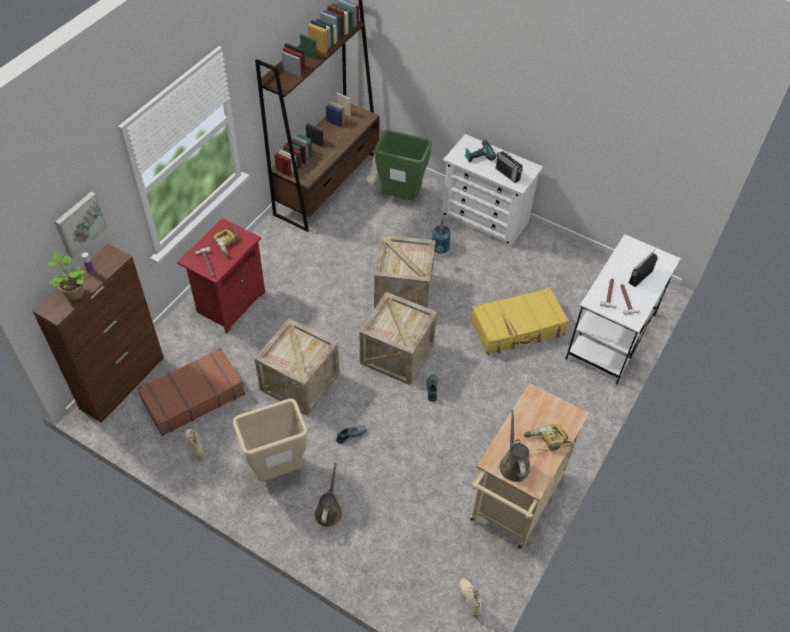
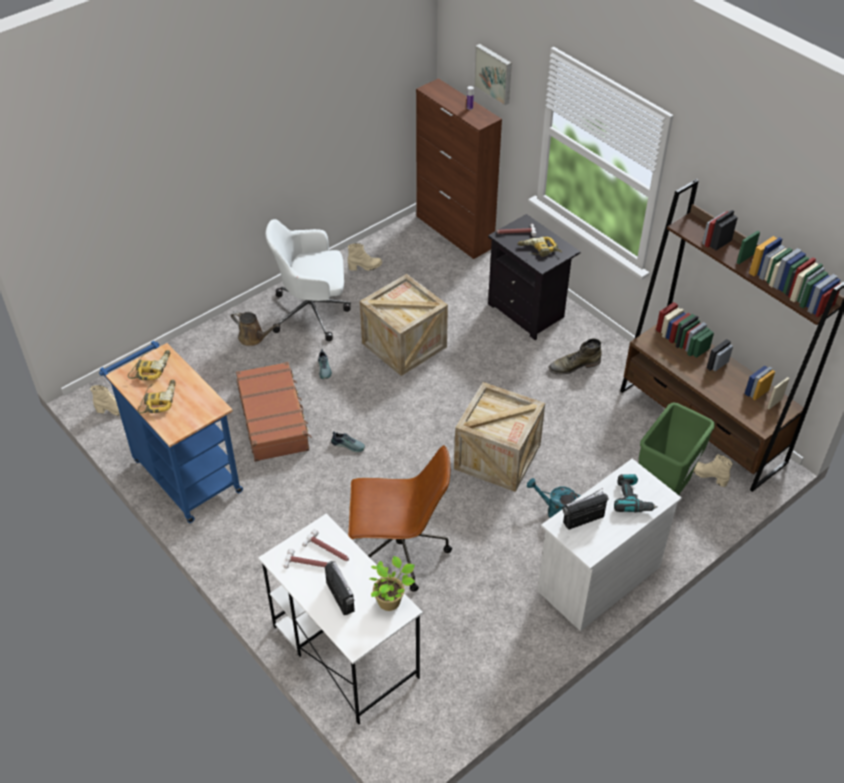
camera: 110 degrees right, 5 degrees down
potted plant [47,252,85,300] -> potted plant moved to [370,556,415,611]
brown suitcase [137,348,245,436] -> brown suitcase moved to [236,362,312,462]
red nightstand [177,218,265,333] -> black nightstand [488,214,581,340]
beige trash can [233,399,308,482] -> white office chair [265,219,351,341]
crate [360,292,437,385] -> none
beige cart [469,383,589,549] -> blue cart [99,341,243,523]
yellow suitcase [470,287,569,355] -> brown office chair [348,445,452,592]
brown watering can [499,410,530,482] -> power drill [128,350,170,380]
none -> green boot [548,338,602,375]

